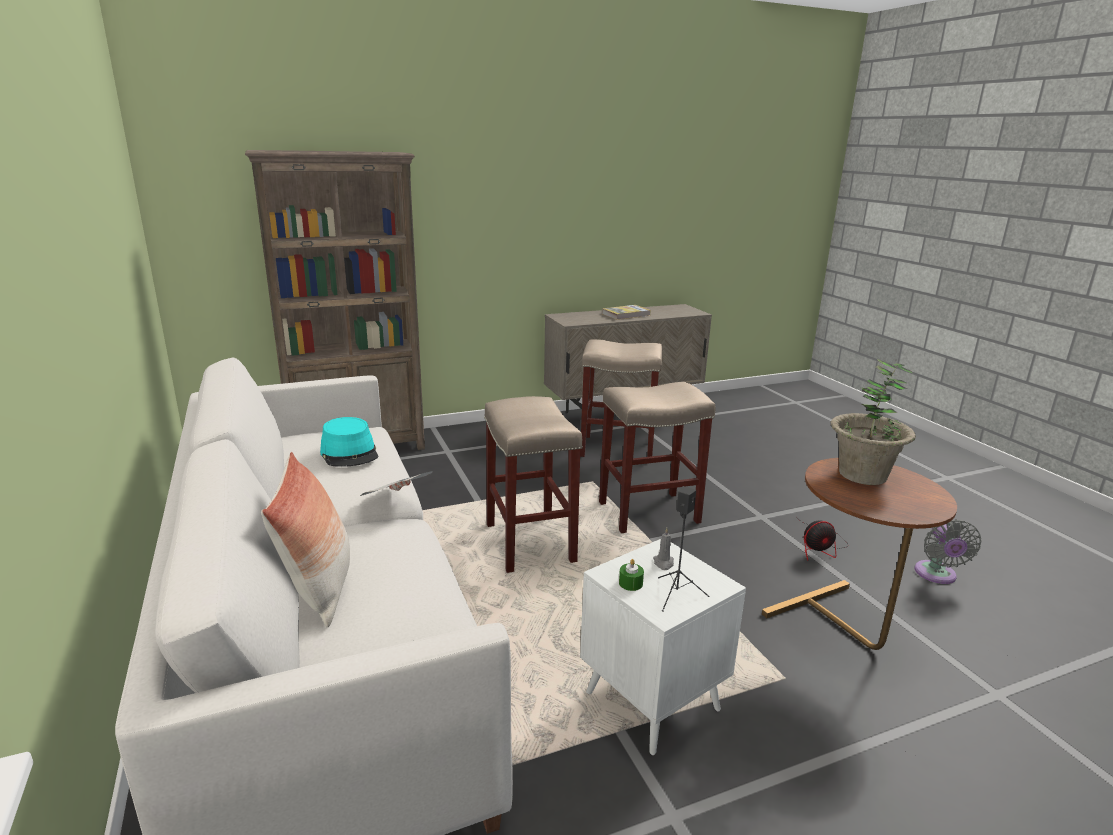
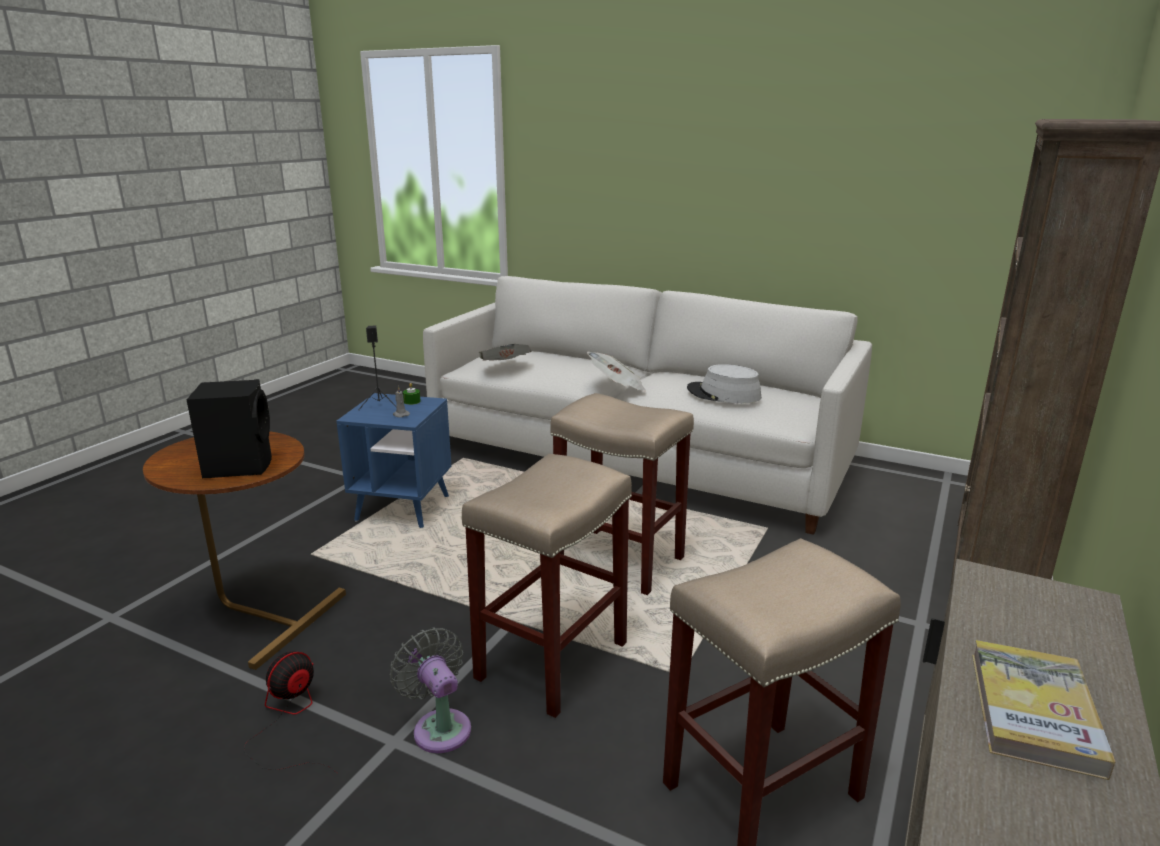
camera: 140 degrees right, 0 degrees up
pillow [261,452,350,628] -> none
turquoise hat [320,417,378,467] -> grey hat [687,364,761,403]
white side table [580,539,746,755] -> blue side table [336,393,451,528]
potted plant [830,358,916,485] -> black speaker [187,379,272,478]
grey fan [914,519,982,584] -> grey fan moved to [390,627,471,753]
none -> newspaper [479,344,532,361]

